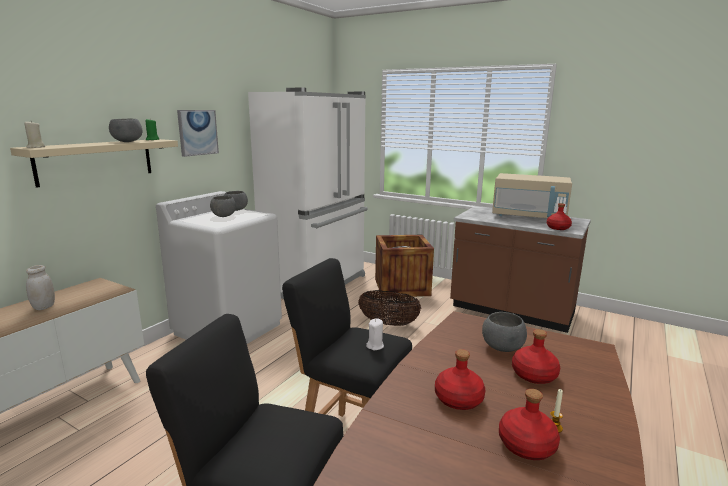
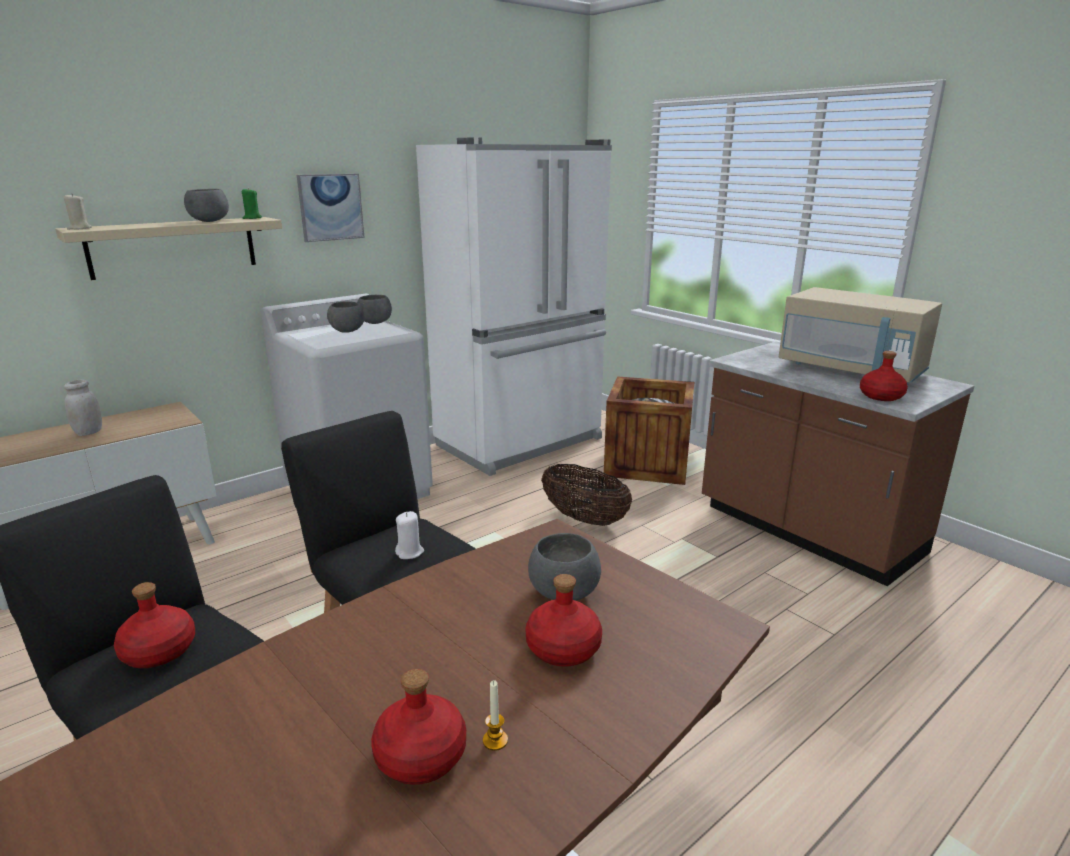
camera: 20 degrees right, 5 degrees up
red bottle [435,349,485,410] -> red bottle moved to [114,582,195,668]

